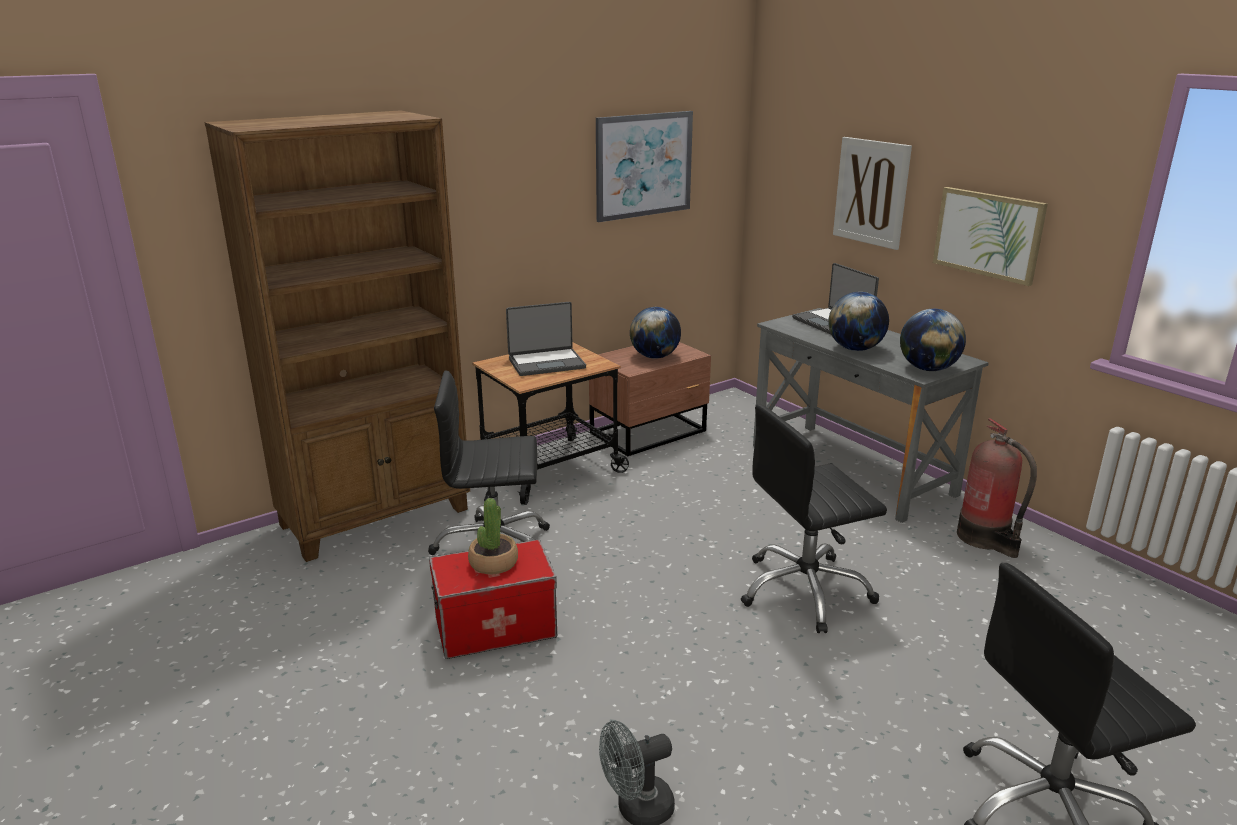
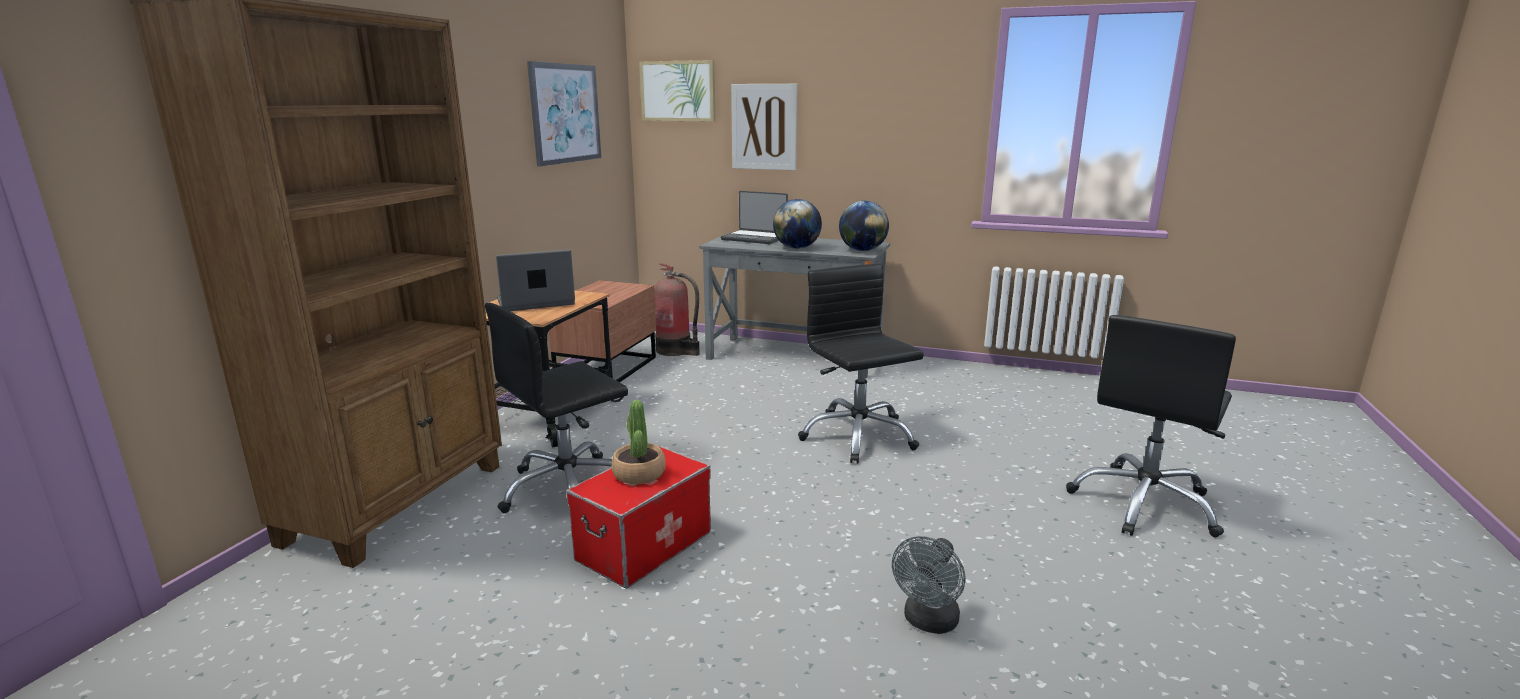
camera: 35 degrees left, 5 degrees down
laptop [506,302,586,376] -> laptop turned 150 degrees counterclockwise [496,249,575,311]
globe [630,307,681,359] -> none
black office chair [741,404,887,633] -> black office chair turned 120 degrees clockwise [798,264,924,463]
picture [933,187,1048,286] -> picture moved to [639,60,715,122]
fire extinguisher [957,418,1037,558] -> fire extinguisher moved to [655,263,700,356]

